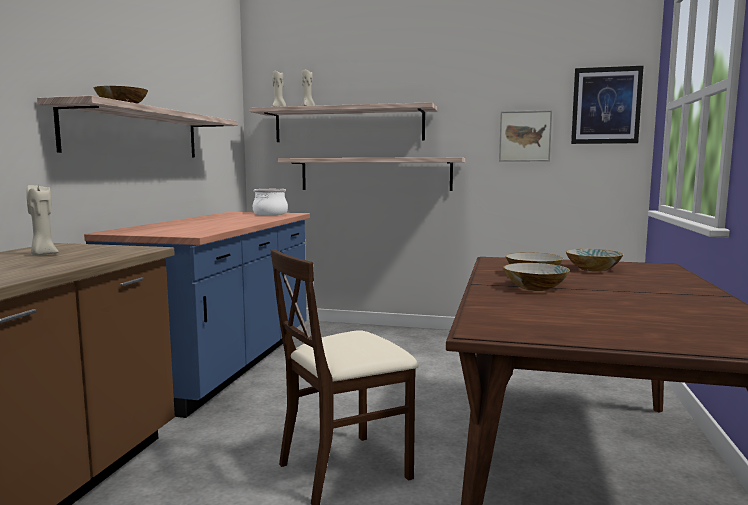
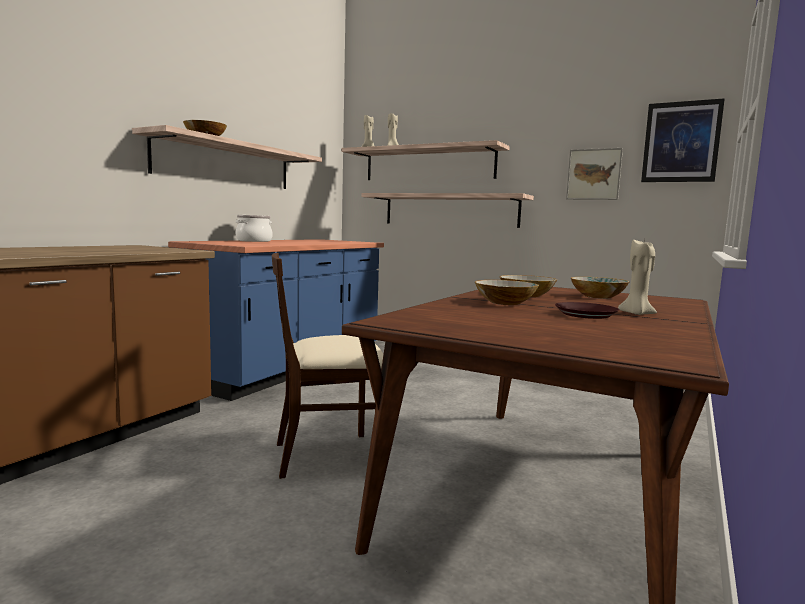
camera: 15 degrees right, 0 degrees up
beige candle [26,185,59,255] -> beige candle moved to [618,239,657,315]
cooking pot [253,189,288,215] -> cooking pot moved to [236,215,273,242]
none -> brown plate [555,302,619,319]

